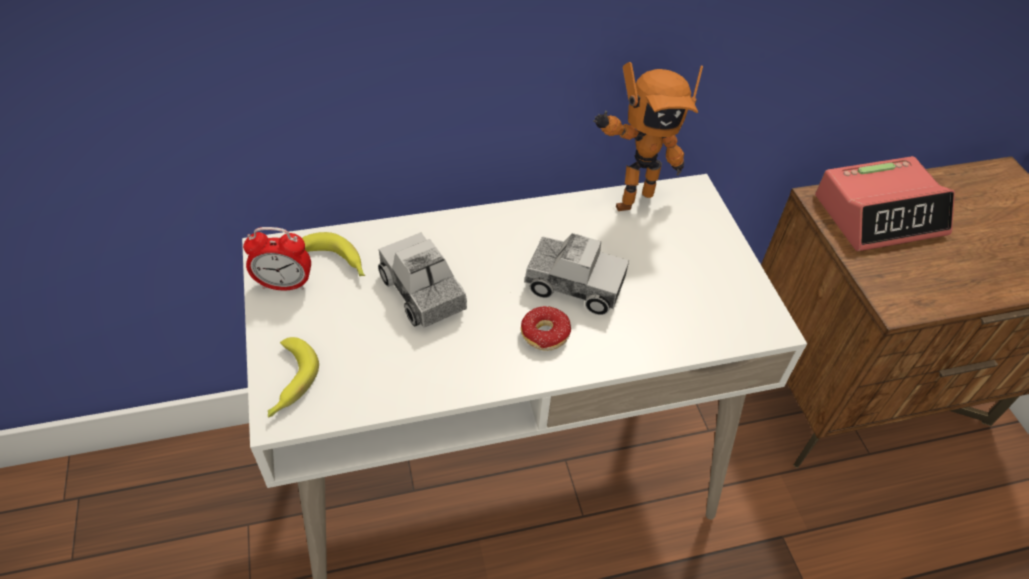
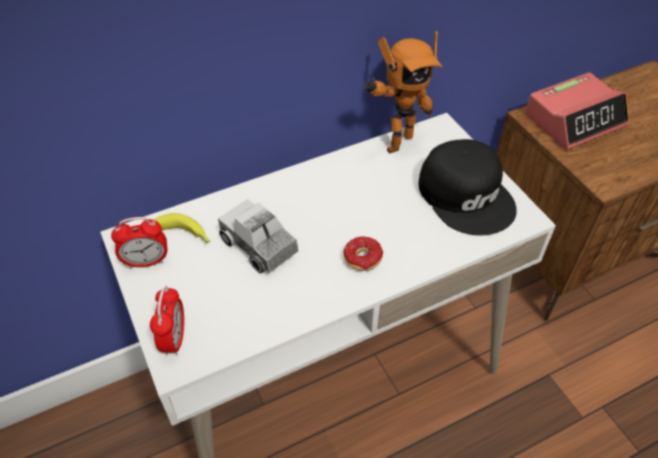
camera: 10 degrees left, 0 degrees up
banana [268,337,319,417] -> alarm clock [150,286,184,355]
toy truck [524,233,629,315] -> none
none -> black cap [418,139,517,235]

